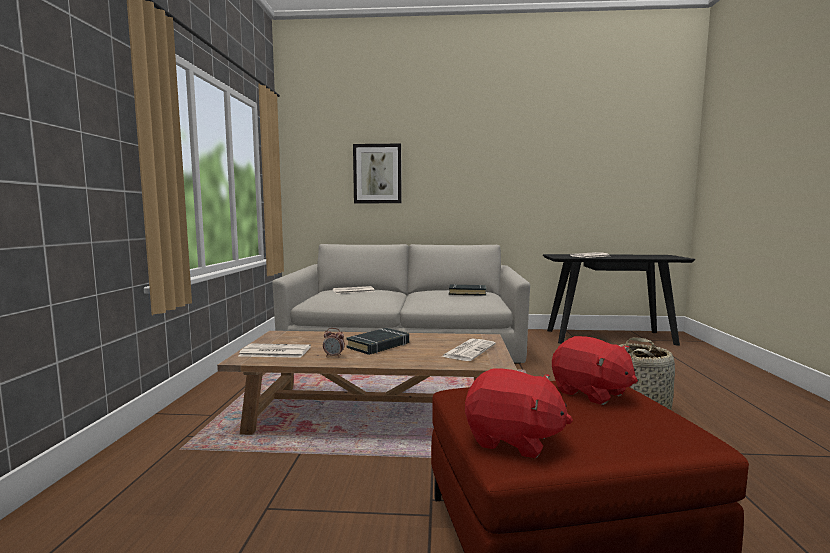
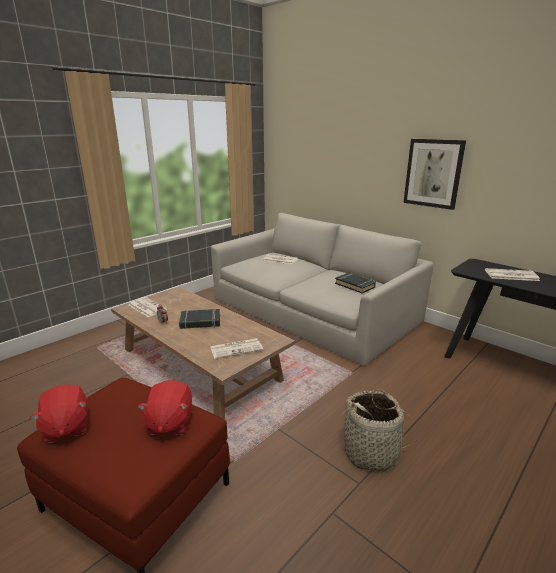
camera: 40 degrees right, 15 degrees up
picture [353,144,402,203] -> picture moved to [403,139,466,210]

